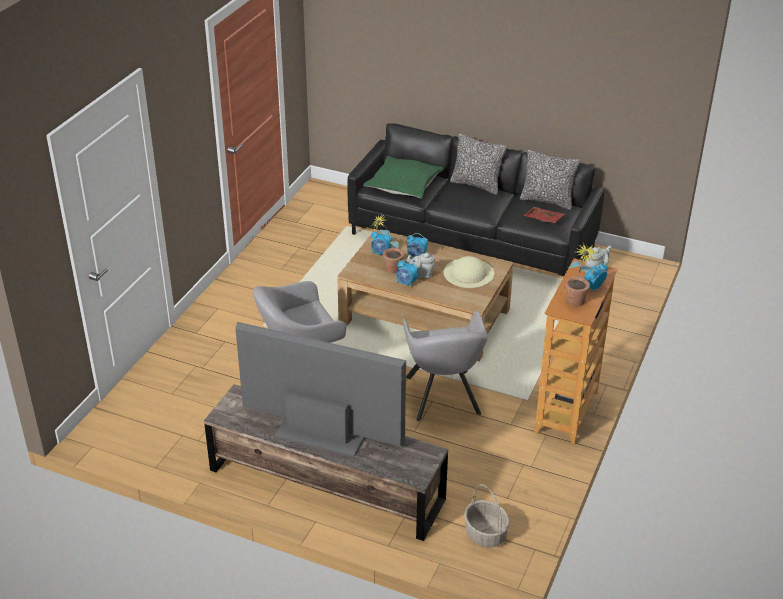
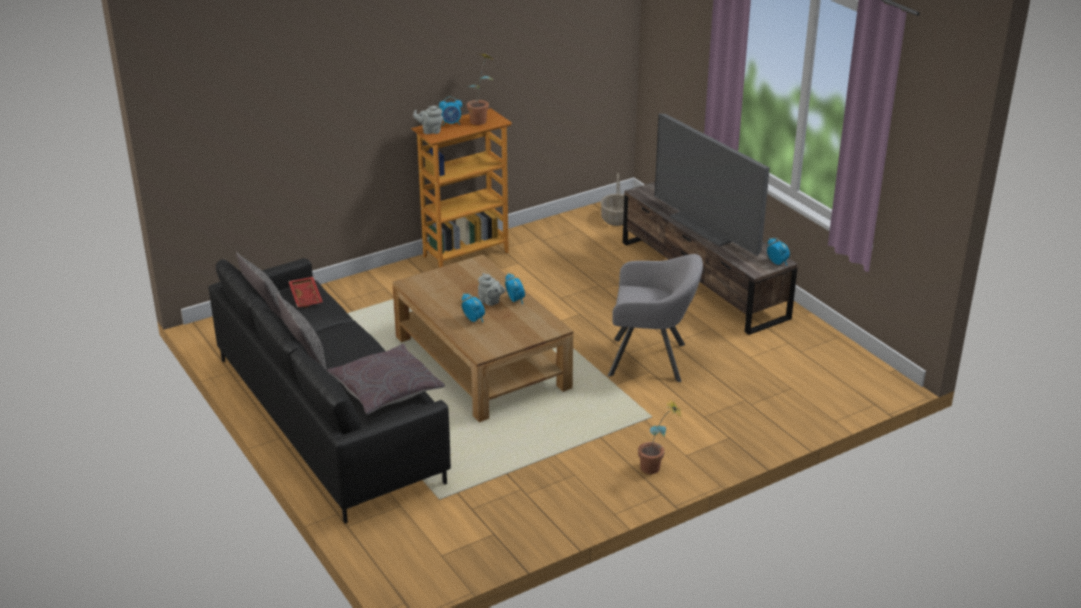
camera: 145 degrees left, 5 degrees down
green pillow [363,156,444,198] -> grey pillow [327,344,445,415]
alarm clock [371,230,392,254] -> alarm clock moved to [767,238,790,266]
potted plant [372,214,404,273] -> potted plant moved to [638,400,682,474]
grey armchair [403,311,488,421] -> none
beige hat [444,256,494,288] -> none

